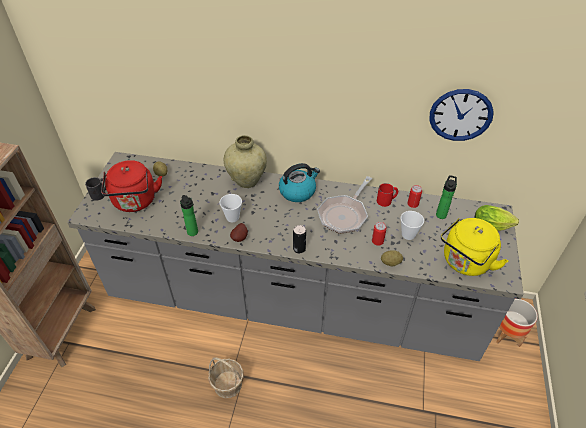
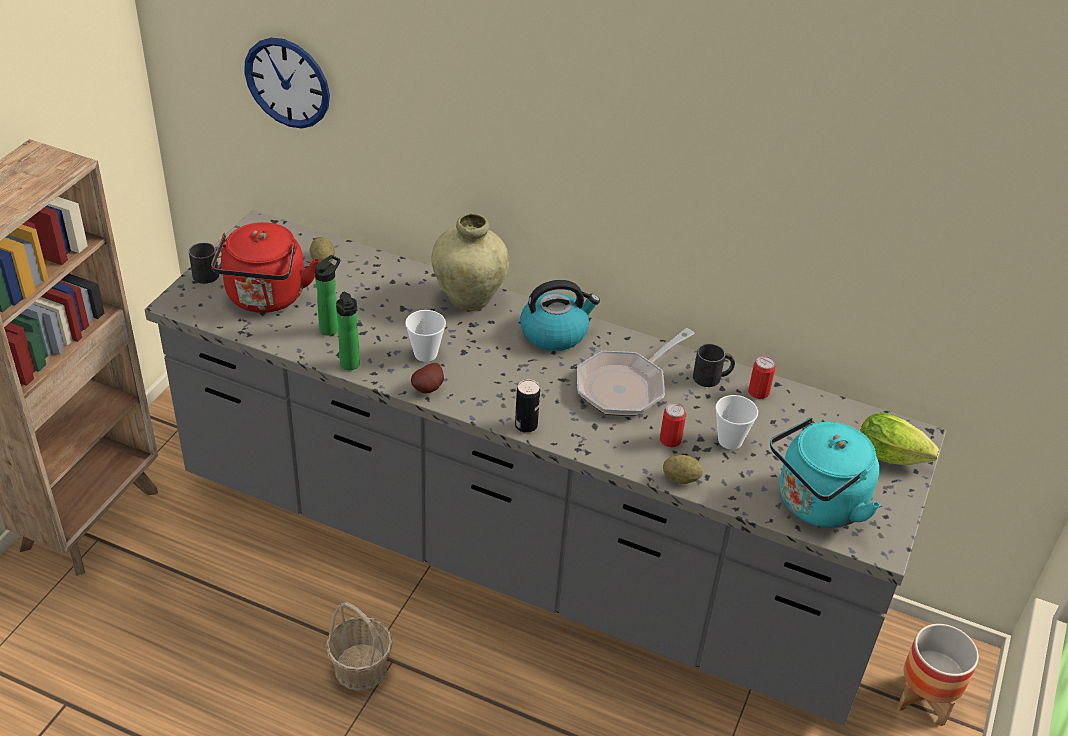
camera: 10 degrees right, 5 degrees down
red mug [377,183,398,207] -> black mug [693,344,735,387]
wall clock [429,89,494,141] -> wall clock moved to [244,38,330,128]
bottle [436,175,457,219] -> bottle moved to [315,255,341,336]
yellow kettle [441,218,508,276] -> turquoise kettle [770,417,880,528]

